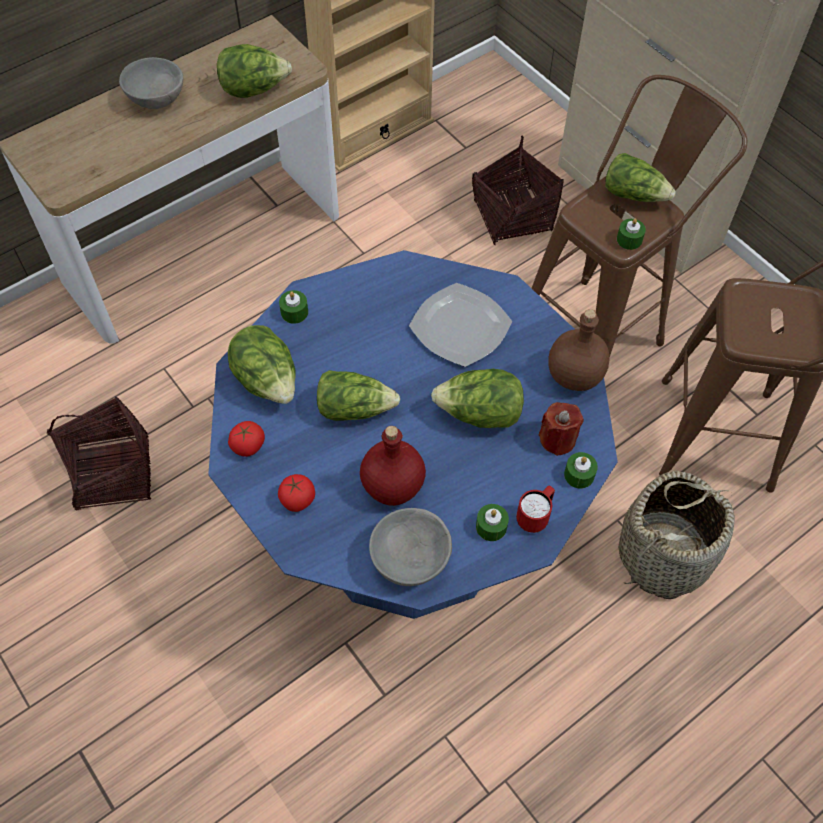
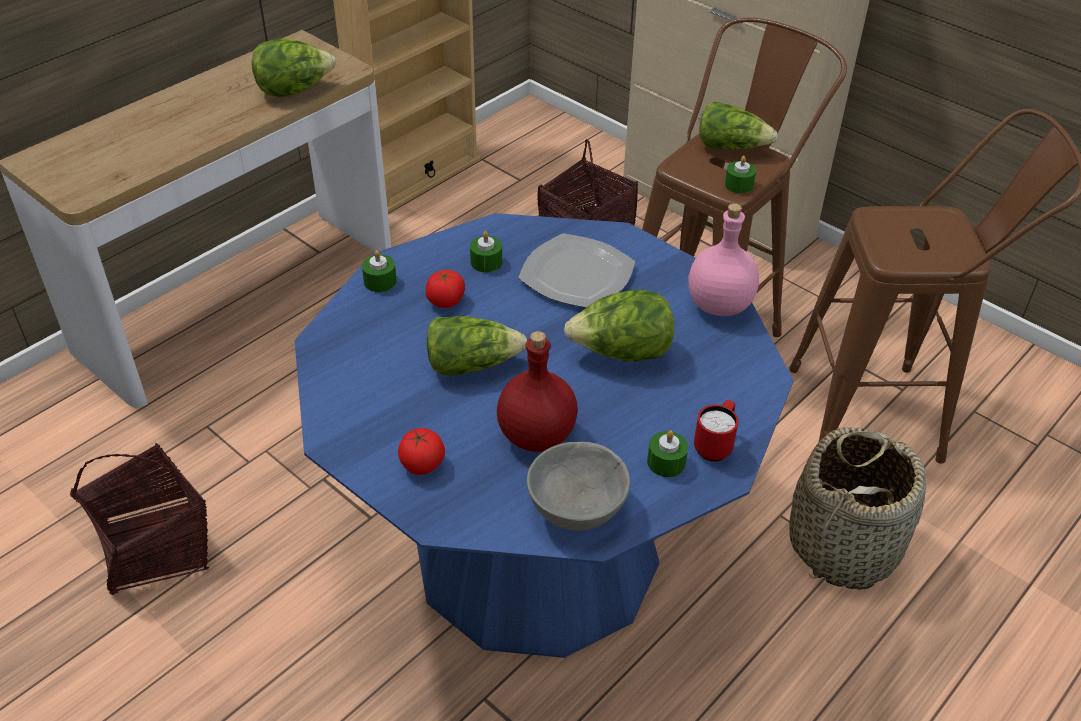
camera: 10 degrees left, 15 degrees down
grey bowl [119,57,183,109] -> none
lettuce [228,325,296,404] -> none
tomato [228,421,265,457] -> tomato moved to [426,270,465,308]
red candle [539,402,584,456] -> none
brown bottle [548,309,609,391] -> pink bottle [689,203,759,316]
green candle [564,452,598,489] -> green candle moved to [470,231,502,272]

